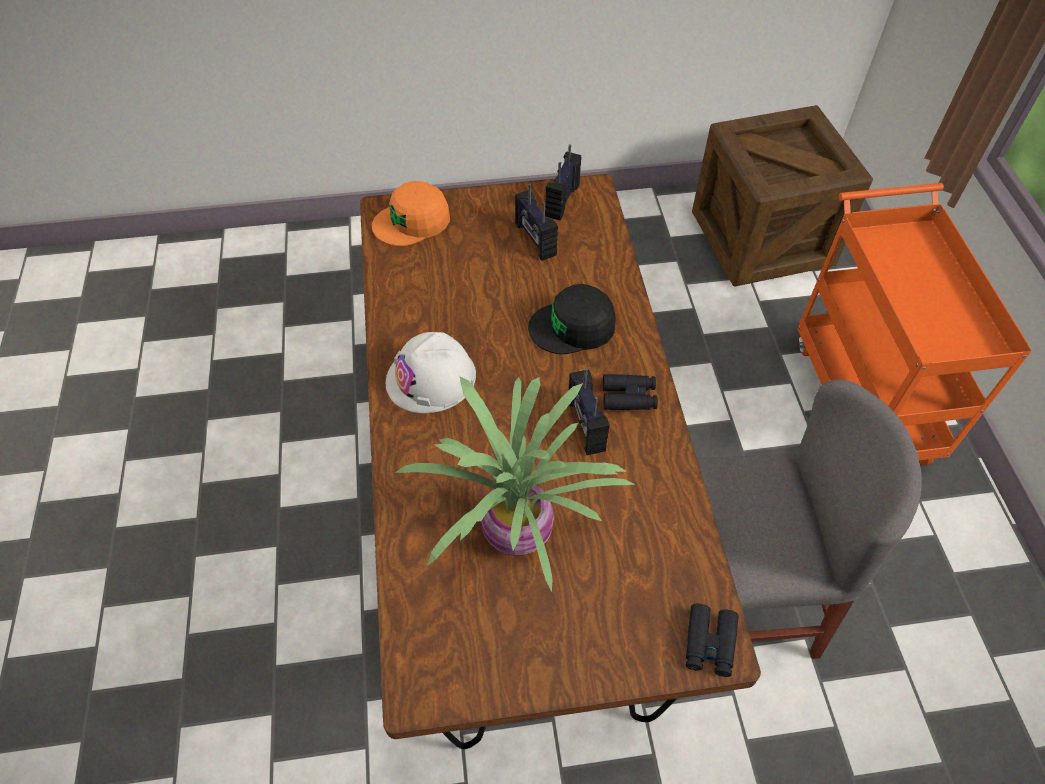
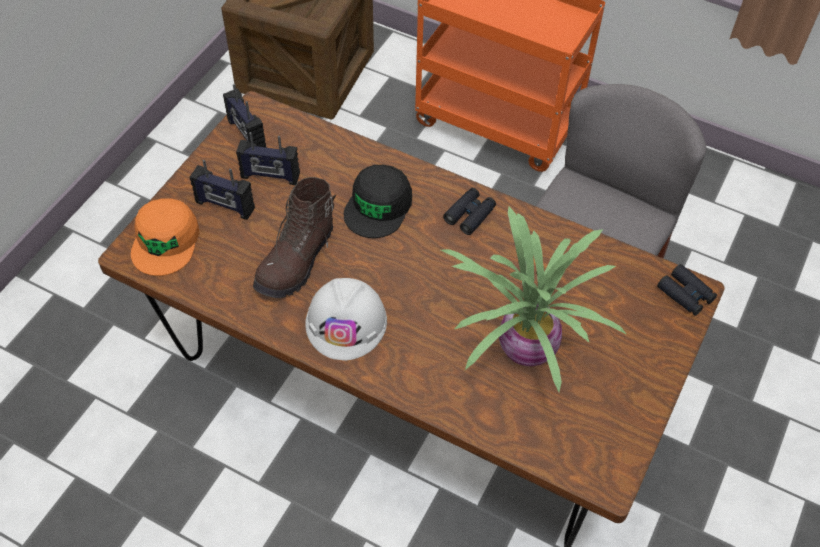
camera: 55 degrees left, 0 degrees up
radio [568,368,610,455] -> radio moved to [190,160,255,220]
none -> brown boot [253,177,336,298]

